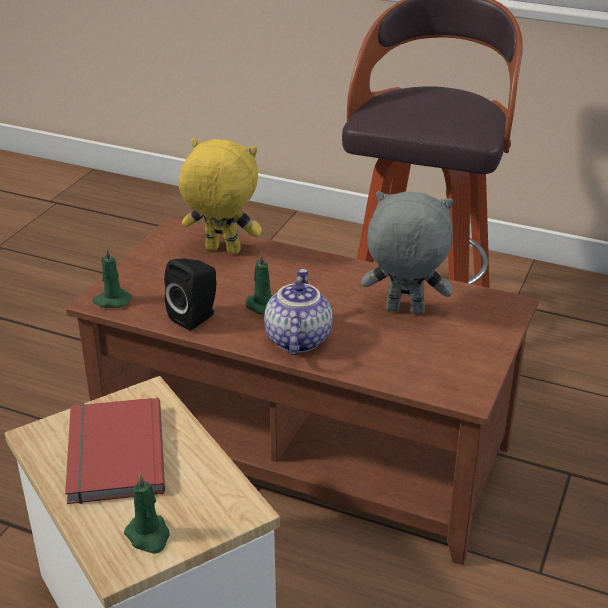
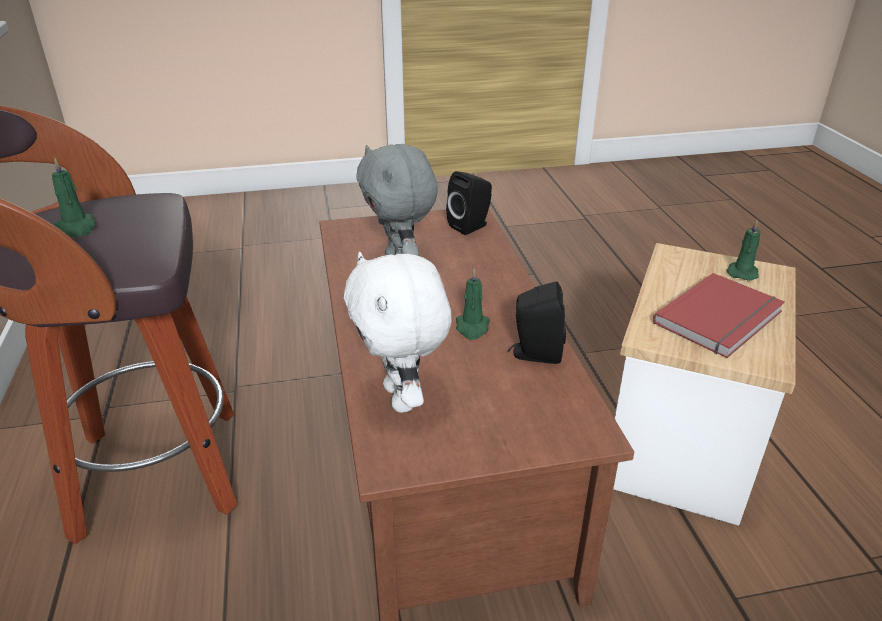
camera: 125 degrees left, 0 degrees up
green candle [92,247,131,308] -> green candle moved to [52,157,96,237]
yellow plush toy [179,139,262,254] -> white plush toy [344,252,452,413]
teapot [264,269,333,355] -> none
none -> black speaker [446,171,492,235]

